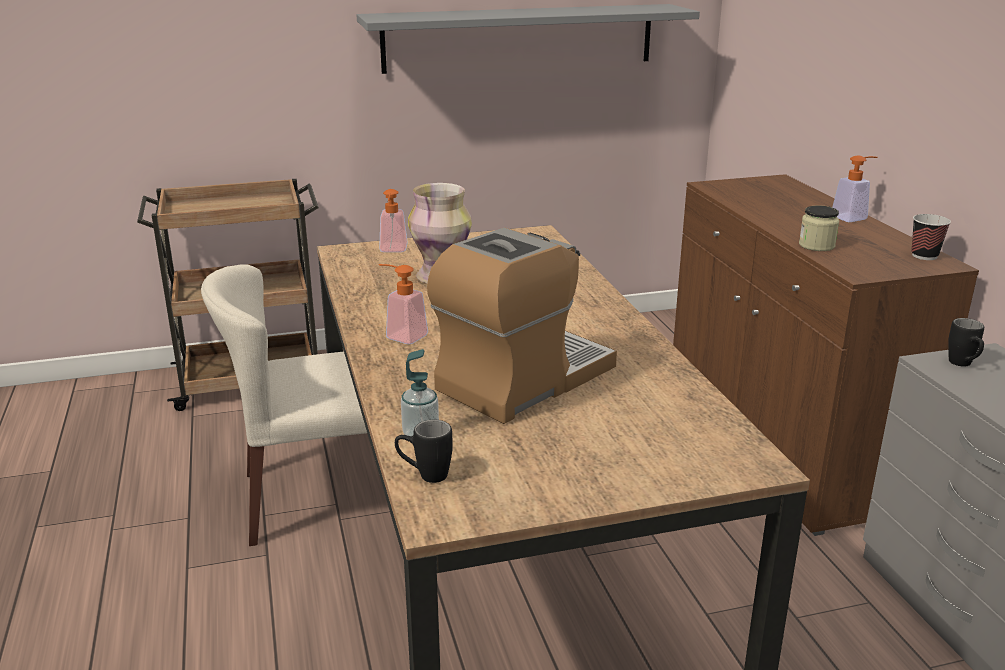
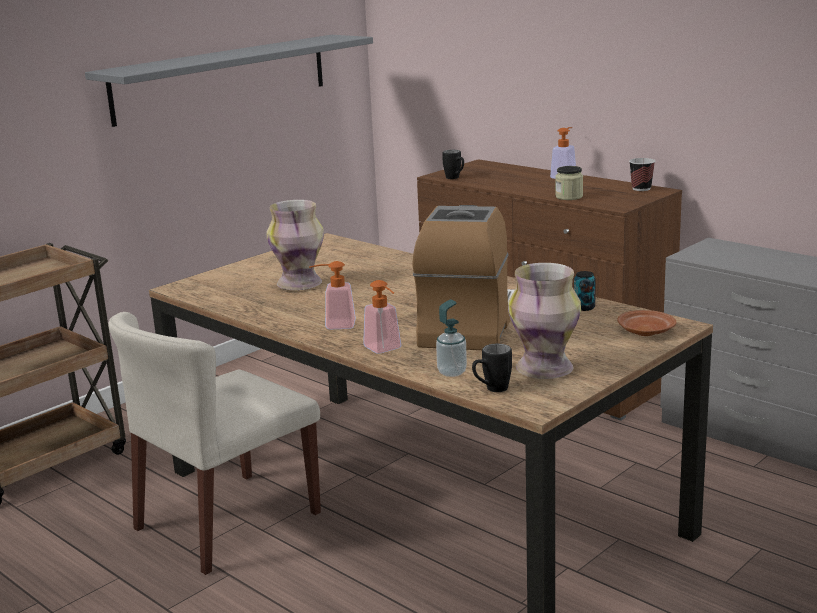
camera: 30 degrees left, 5 degrees down
soap dispenser [379,189,408,252] -> soap dispenser moved to [363,280,401,354]
black mug [948,318,984,366] -> black mug moved to [442,150,464,179]
none -> vase [508,263,581,379]
none -> can [574,271,596,311]
none -> brown plate [617,310,676,336]

